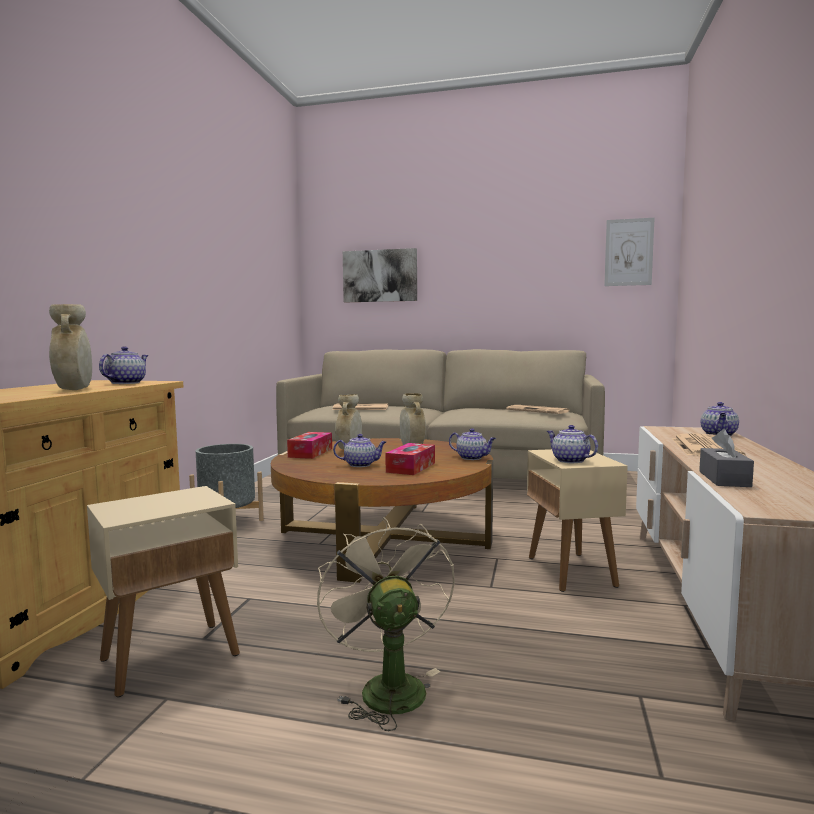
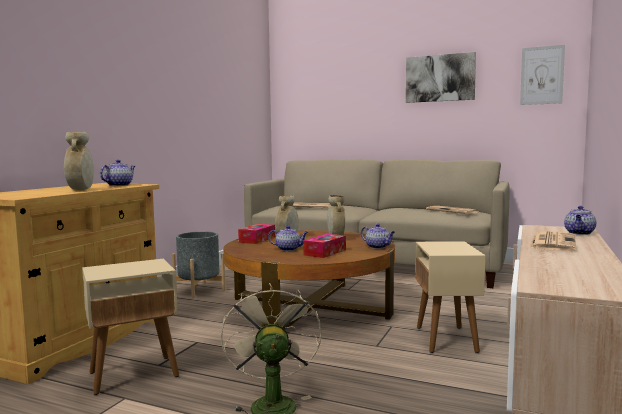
camera: 10 degrees right, 0 degrees up
picture [343,248,417,302] -> picture moved to [406,52,476,103]
teapot [547,425,598,463] -> none
grey tissue box [699,429,754,487] -> none

